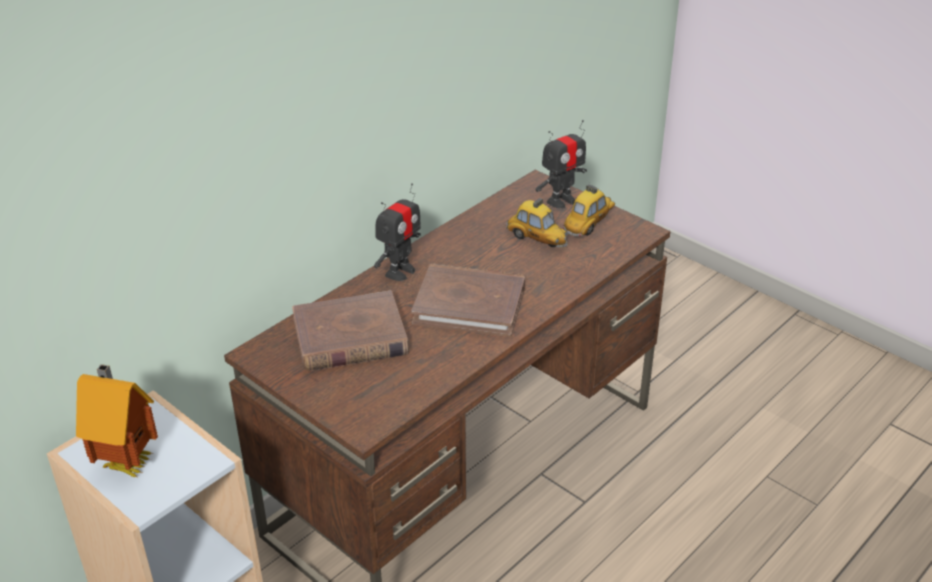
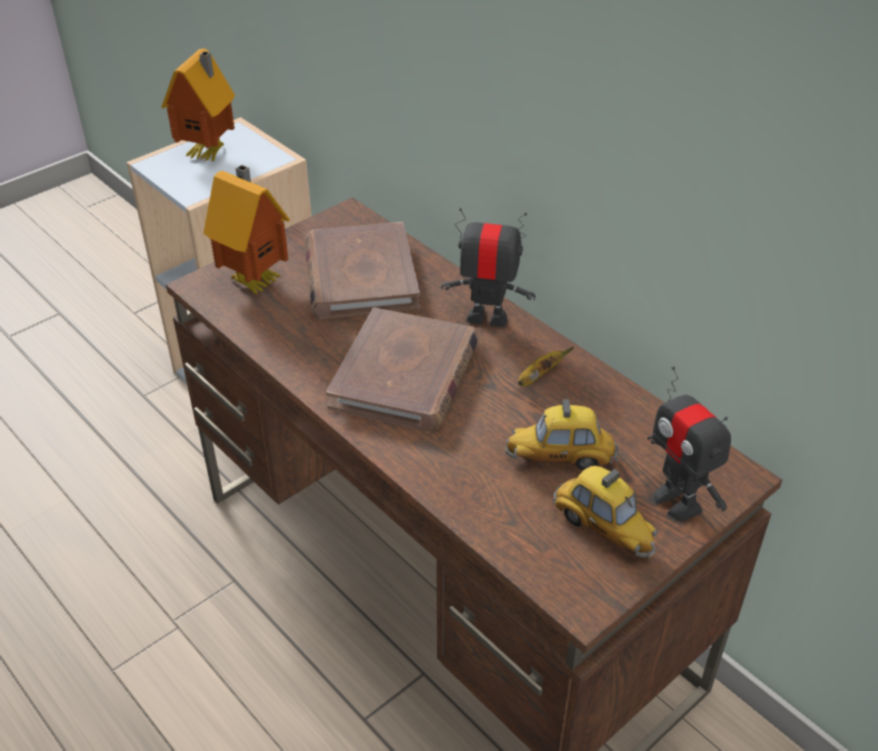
camera: 95 degrees right, 5 degrees up
toy robot [374,183,421,281] -> toy robot turned 150 degrees clockwise [441,208,536,327]
toy car [506,198,568,248] -> toy car turned 45 degrees clockwise [505,399,618,470]
none -> toy house [203,164,290,295]
none -> banana [518,346,574,386]

